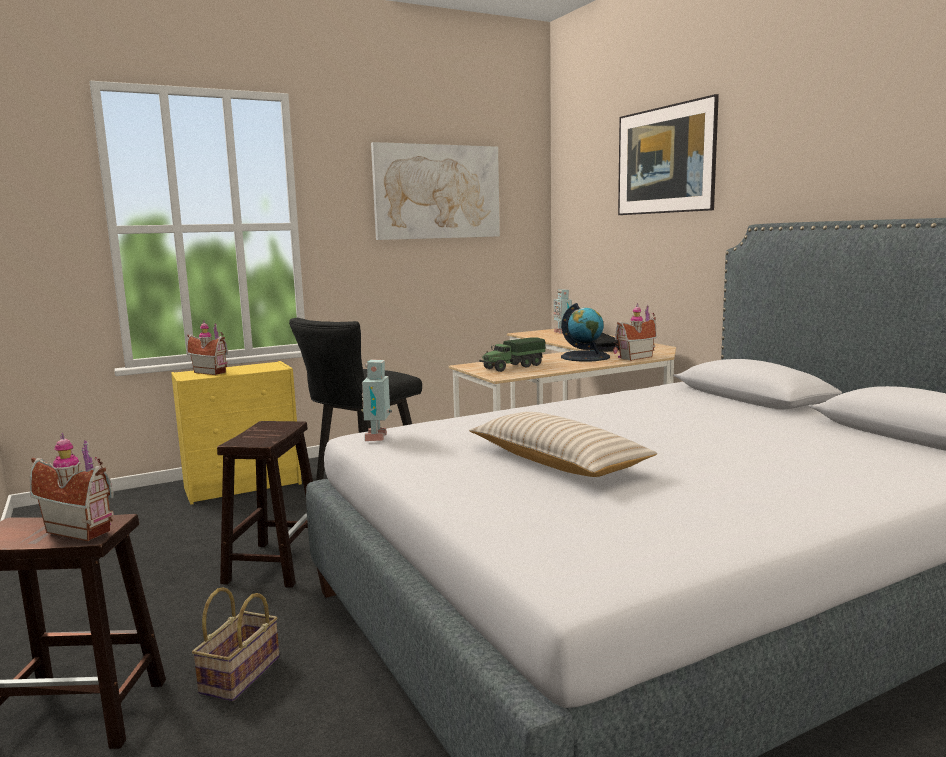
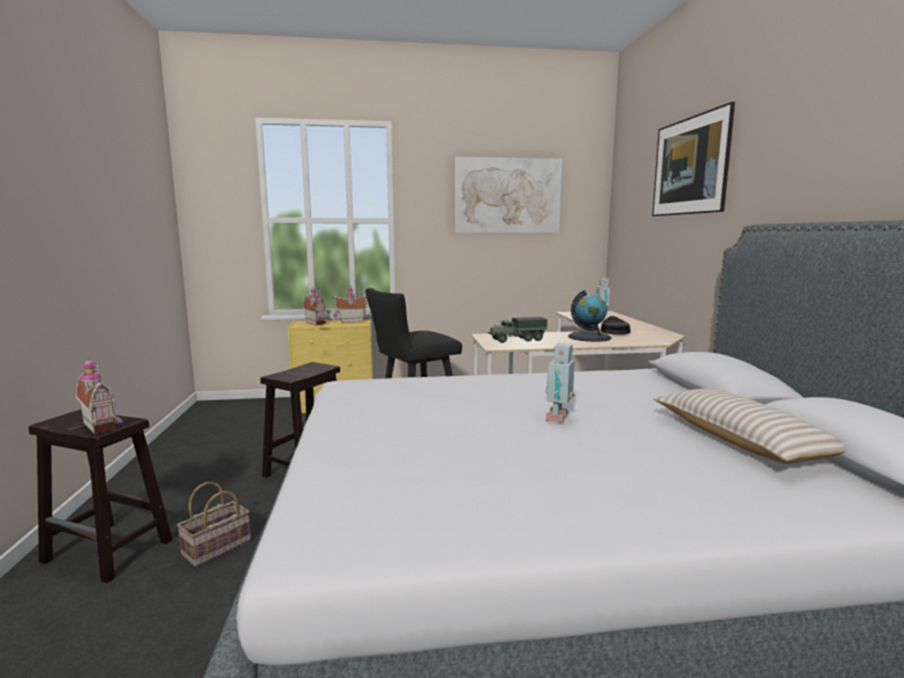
camera: 20 degrees right, 0 degrees up
toy robot [361,359,392,441] -> toy robot moved to [545,343,575,423]
beige pillow [469,412,657,477] -> beige pillow moved to [653,388,845,464]
toy house [613,303,657,361] -> toy house moved to [332,286,367,323]

